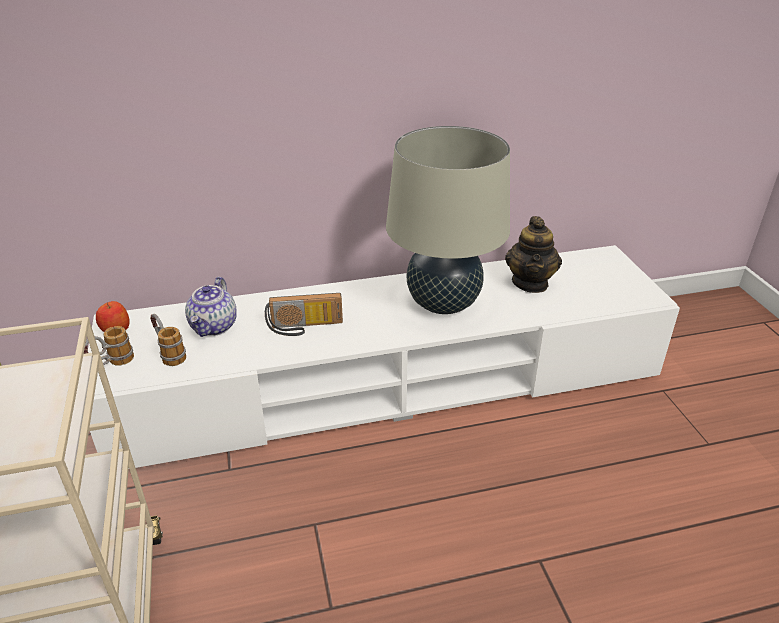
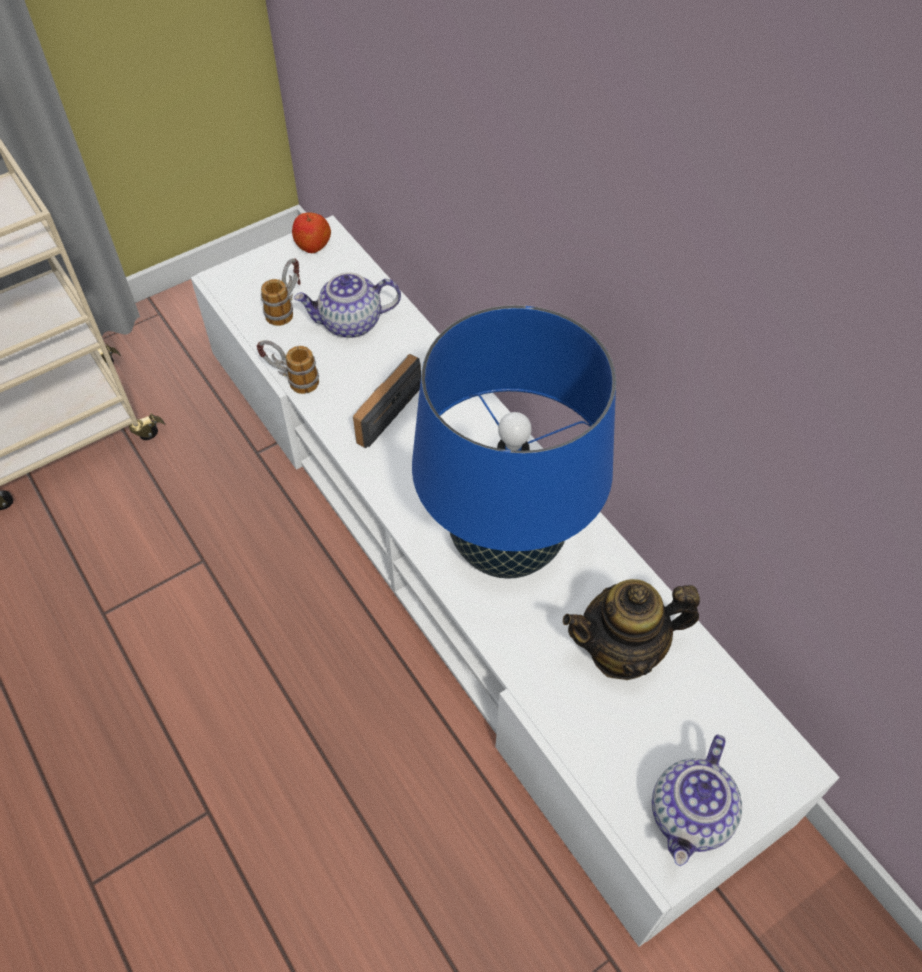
camera: 70 degrees right, 20 degrees up
mug [84,326,134,366] -> mug moved to [257,340,319,394]
radio [265,293,343,336] -> radio turned 60 degrees clockwise [353,354,421,448]
beige table lamp [386,126,510,314] -> blue table lamp [412,305,616,579]
none -> teapot [652,735,742,866]

